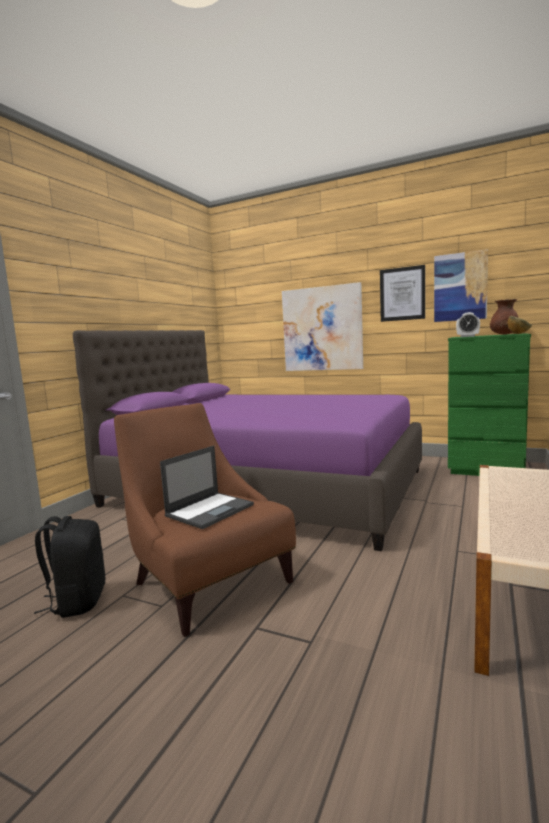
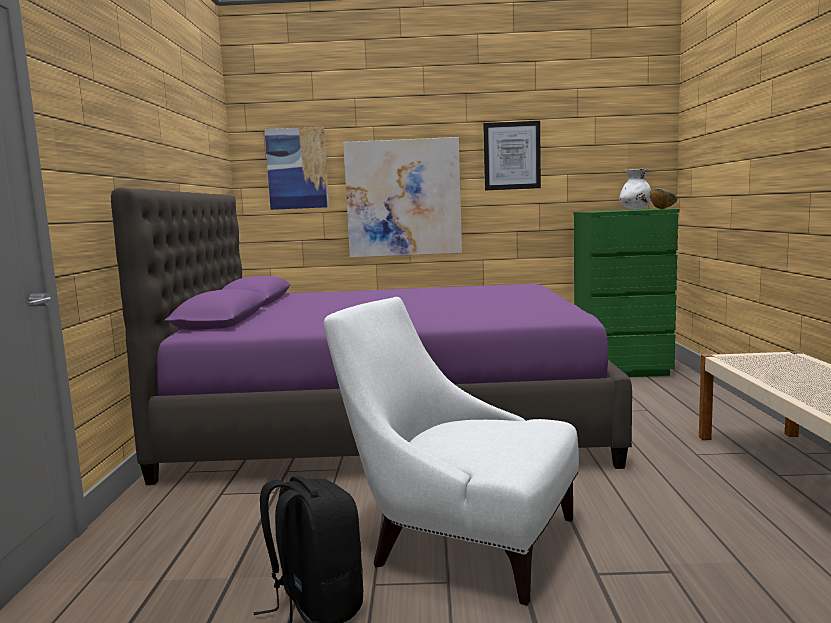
camera: 25 degrees left, 0 degrees up
brown armchair [114,403,296,637] -> white armchair [324,297,579,606]
laptop [160,446,254,529] -> none
picture [434,249,488,322] -> picture moved to [265,127,329,210]
alarm clock [456,312,480,337] -> none
brown vase [490,299,518,334] -> white vase [619,169,651,209]

